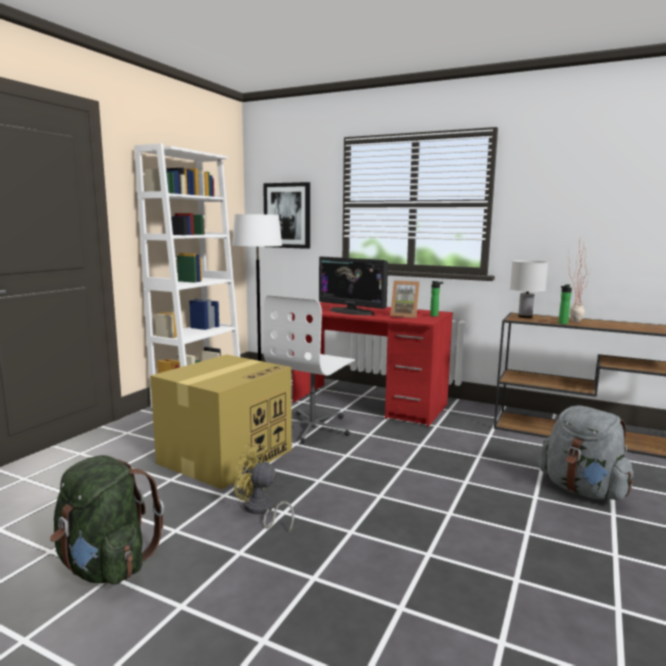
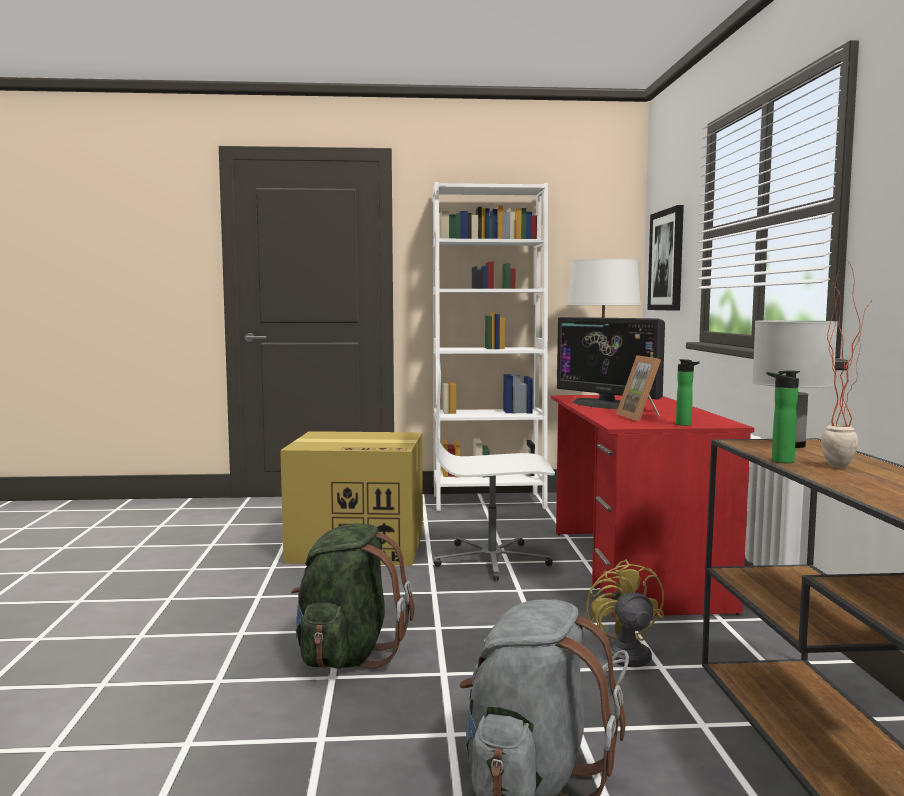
camera: 60 degrees right, 5 degrees down
green backpack [50,455,164,584] -> green backpack moved to [291,523,414,669]
yellow fan [234,443,294,532] -> yellow fan moved to [586,559,664,685]
monitor [319,256,388,315] -> monitor turned 45 degrees counterclockwise [557,317,665,409]

